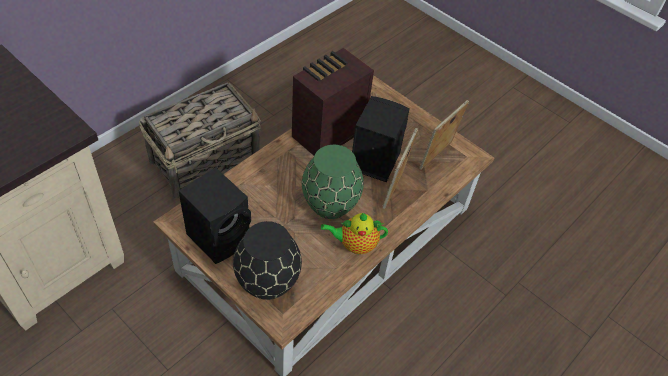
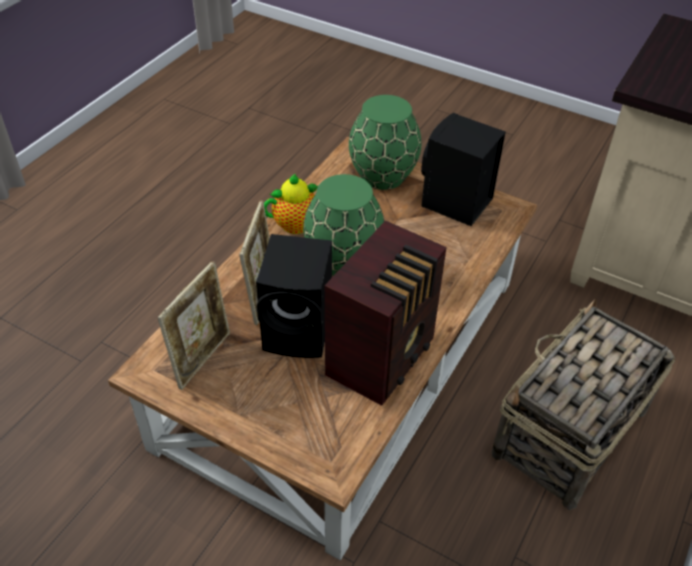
camera: 170 degrees right, 5 degrees down
black vase [233,221,302,300] -> green vase [349,95,421,190]

